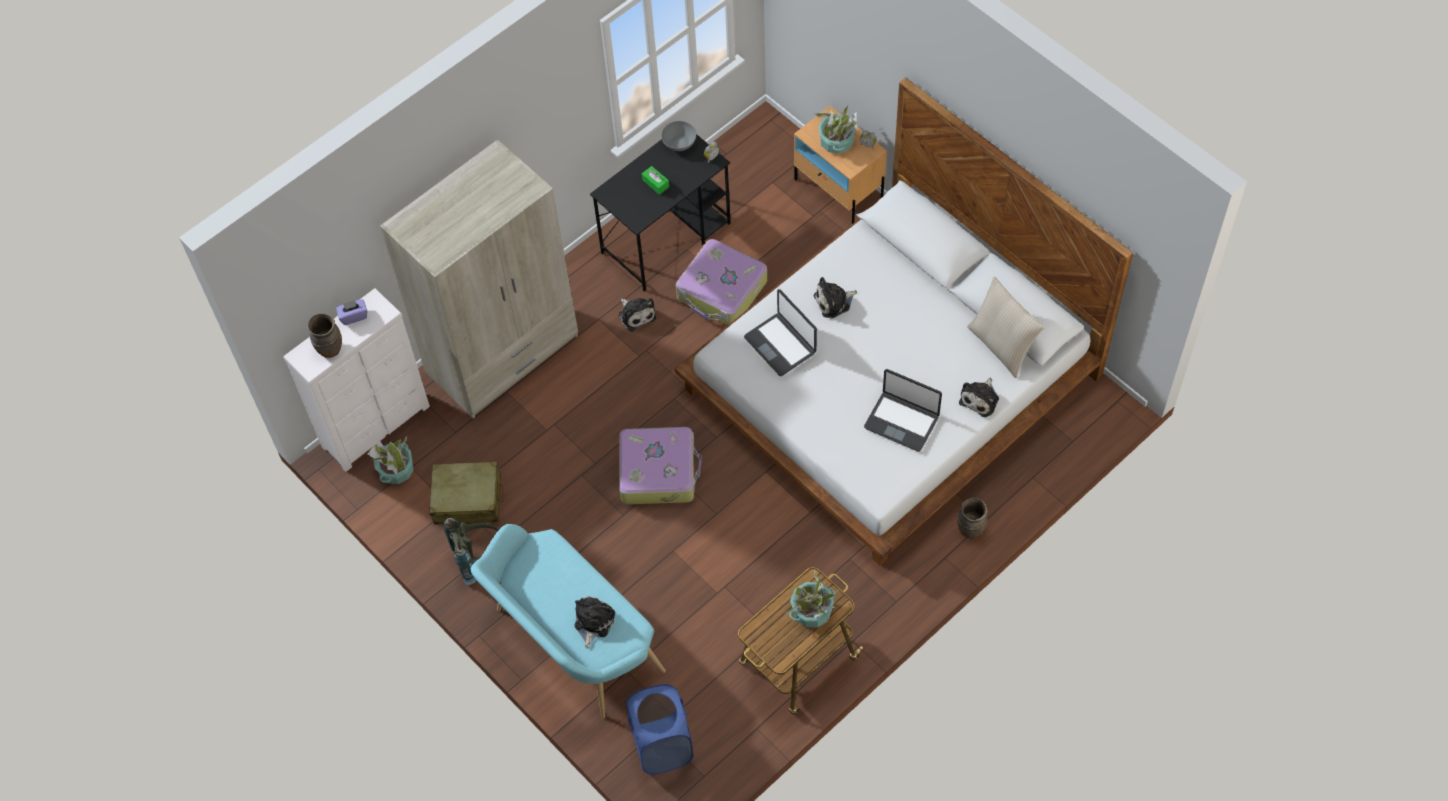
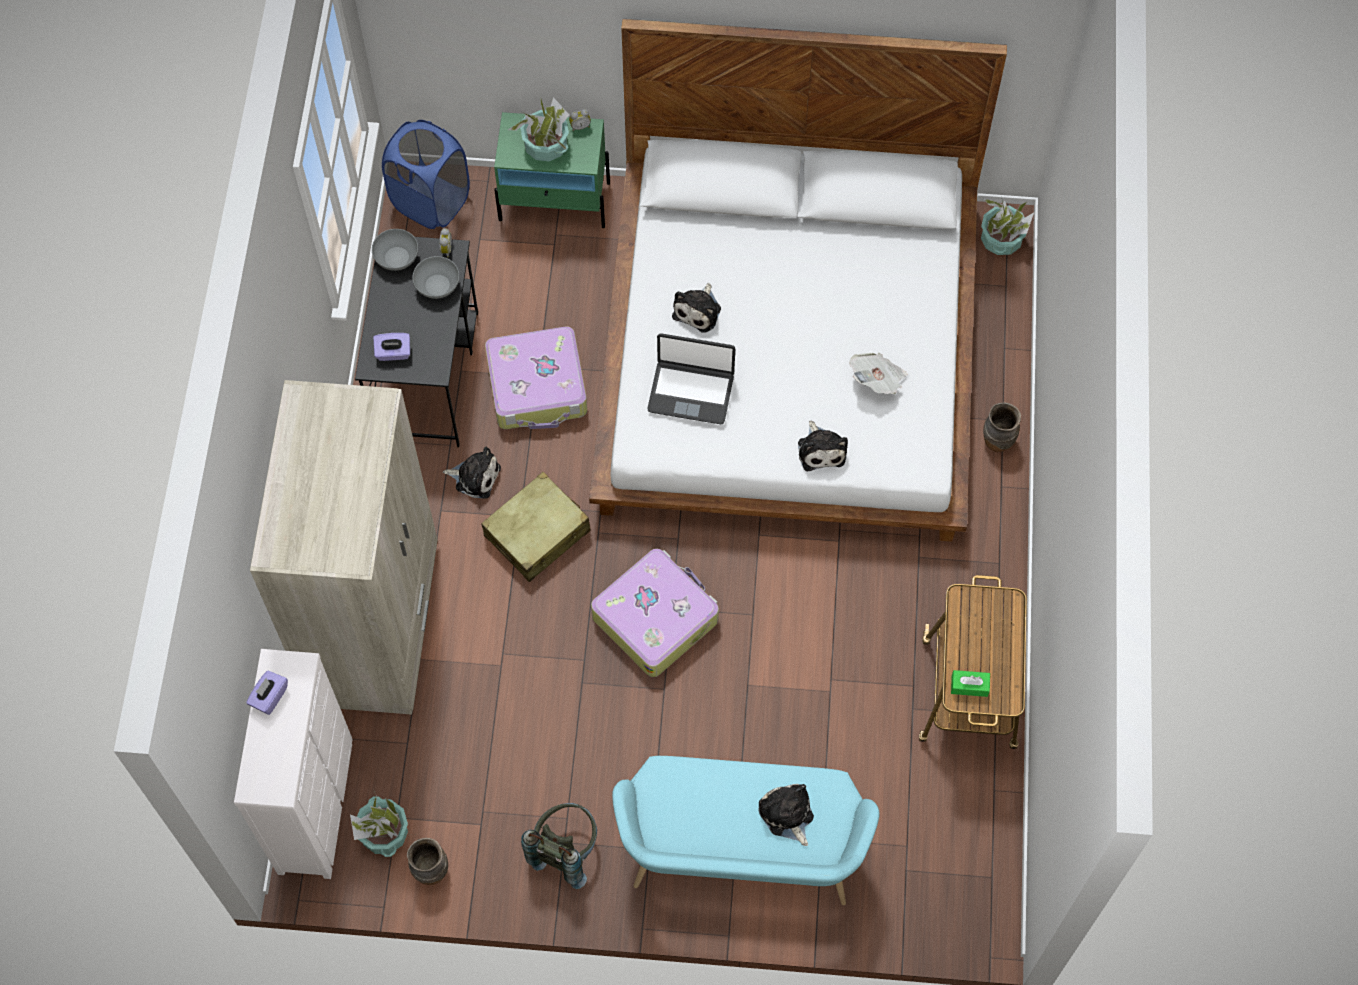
camera: 45 degrees left, 5 degrees up
brown vase [307,313,342,358] -> brown vase moved to [407,838,448,885]
beige suitcase [429,461,504,524] -> beige suitcase moved to [481,472,590,582]
blue laundry basket [626,684,693,775] -> blue laundry basket moved to [382,120,470,229]
green tissue box [642,166,669,195] -> green tissue box moved to [951,670,990,697]
potted plant [786,570,835,627] -> potted plant moved to [981,196,1034,255]
beige nightstand [794,106,887,224] -> green nightstand [494,112,610,228]
laptop [864,369,942,452] -> newspaper [849,353,907,394]
plush toy [959,378,999,417] -> plush toy moved to [798,420,848,471]
beige pillow [967,276,1044,378] -> none
none -> purple tissue box [373,333,410,361]
none -> grey bowl [412,256,459,299]

